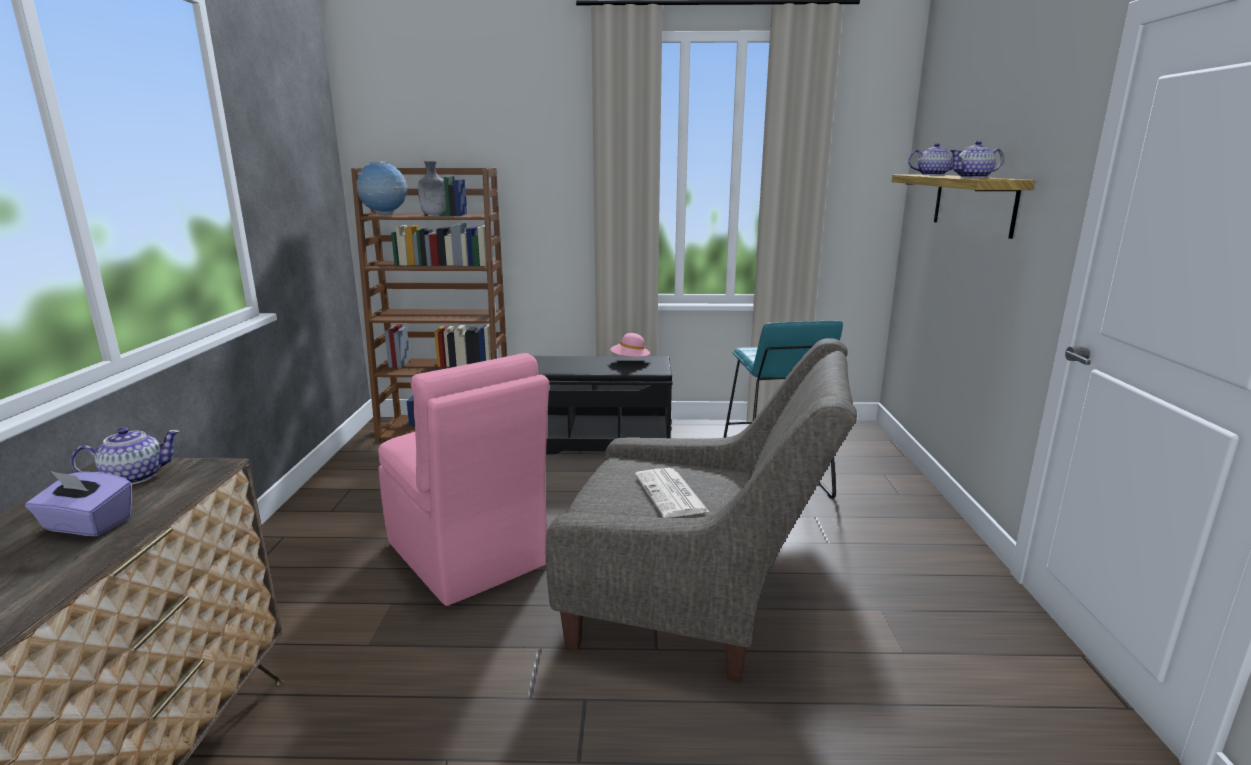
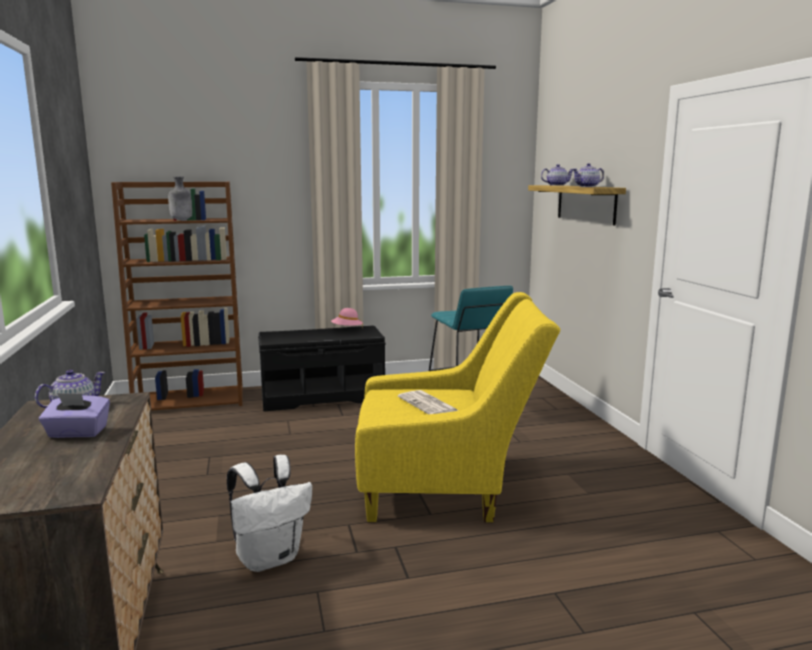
camera: 15 degrees left, 5 degrees down
globe [357,161,407,215] -> none
pink chair [378,353,549,606] -> none
grey armchair [546,338,857,681] -> yellow armchair [355,292,560,522]
none -> white backpack [227,455,312,572]

